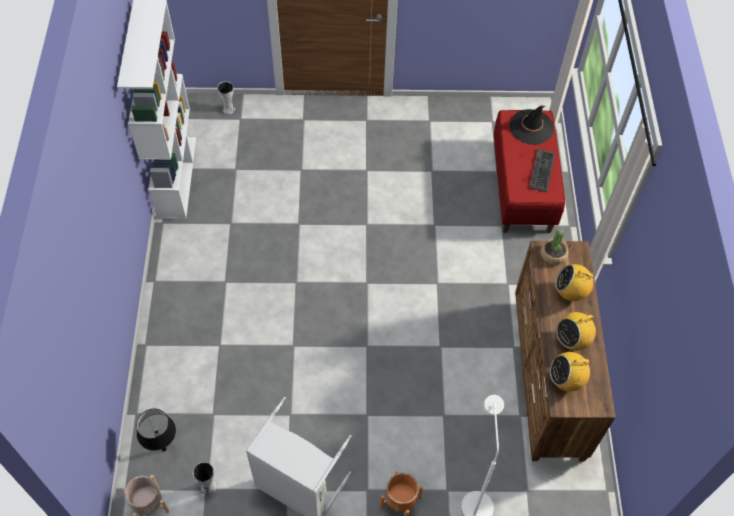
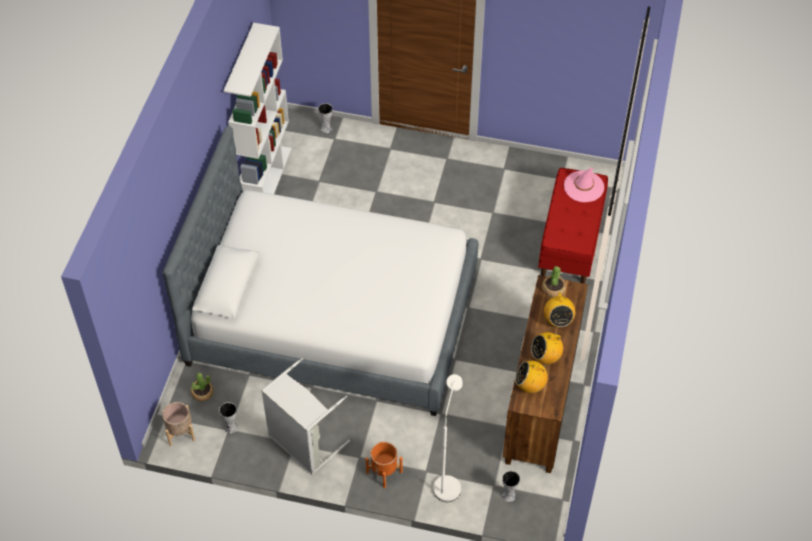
camera: 15 degrees right, 5 degrees down
black table lamp [136,409,176,451] -> potted plant [191,373,214,402]
black hat [510,105,554,145] -> pink hat [564,168,604,202]
keyboard [529,149,555,192] -> none
radio [555,264,598,301] -> radio turned 120 degrees counterclockwise [544,292,575,328]
none -> bed [163,126,478,416]
none -> vase [502,471,520,502]

